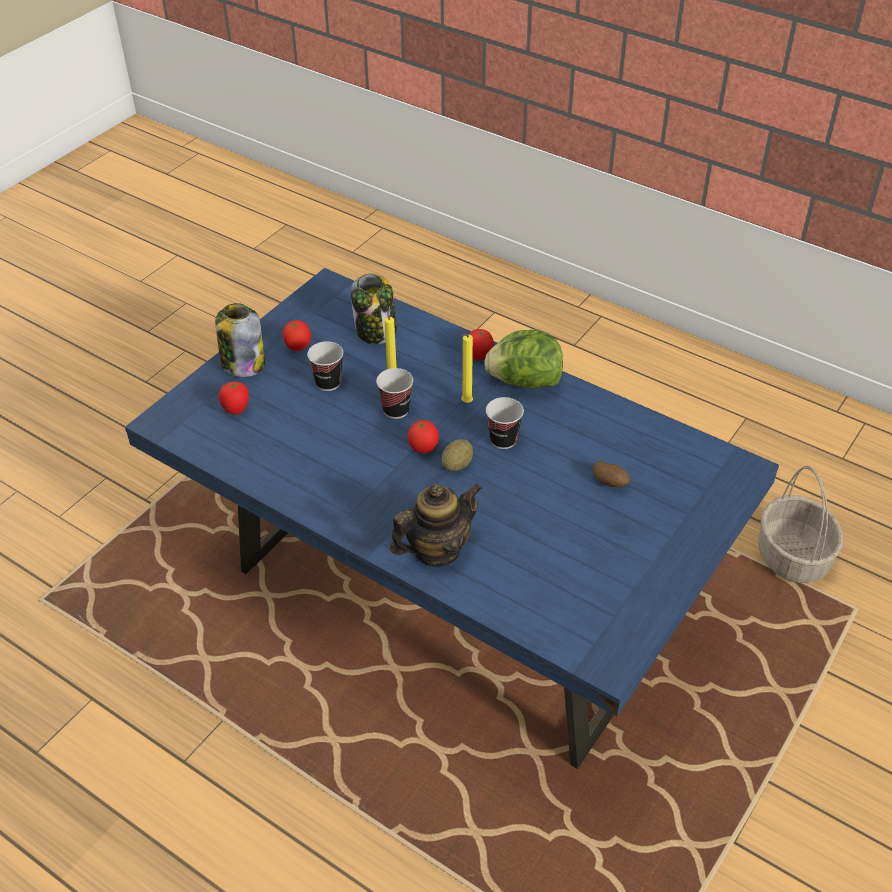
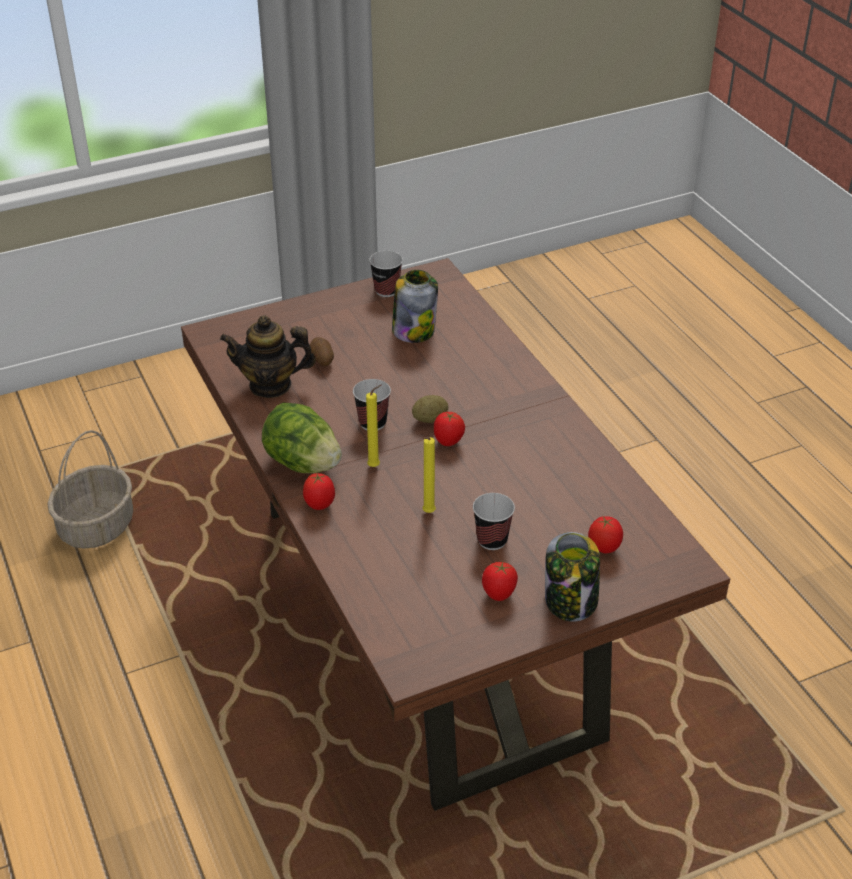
camera: 150 degrees left, 5 degrees down
blue dining table [125,268,779,769] -> brown dining table [181,258,730,811]
jar [351,273,397,344] -> jar moved to [392,270,438,343]
cup [376,368,413,419] -> cup moved to [369,251,403,297]
teapot [390,483,482,567] -> teapot moved to [220,315,316,398]

